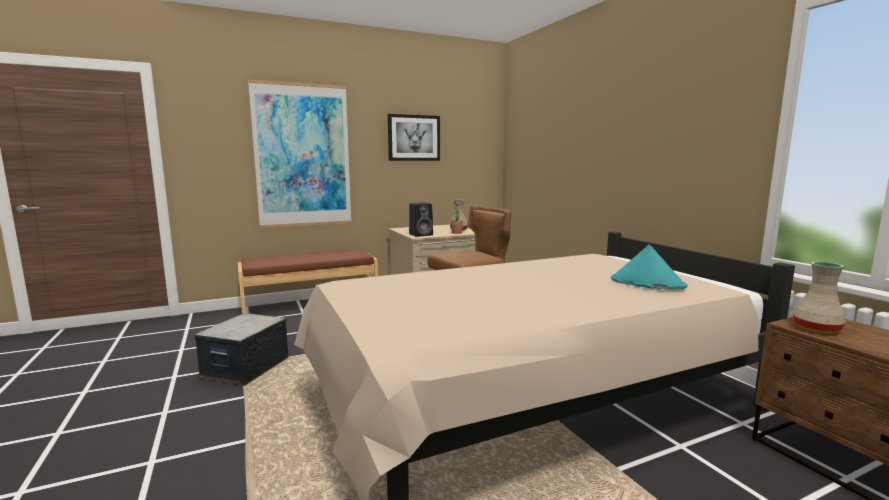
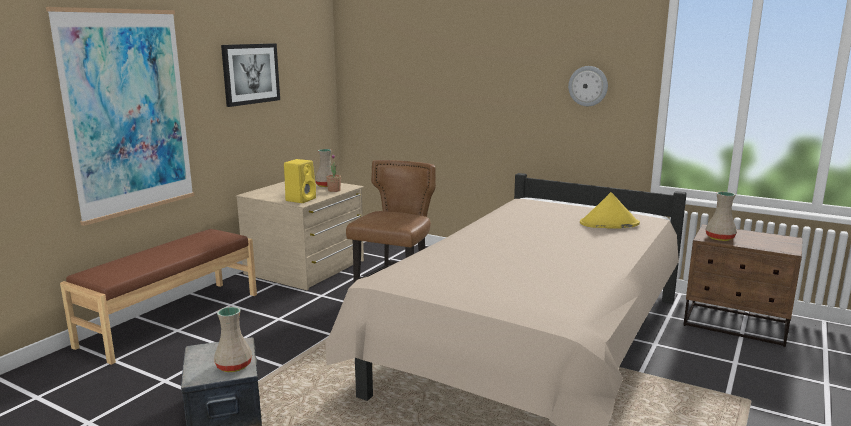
camera: 35 degrees left, 5 degrees up
black speaker [409,202,433,237] -> yellow speaker [284,159,316,203]
turquoise hat [611,245,687,290] -> yellow hat [580,192,640,228]
none -> beige vase [214,307,252,372]
none -> wall clock [568,66,608,106]

